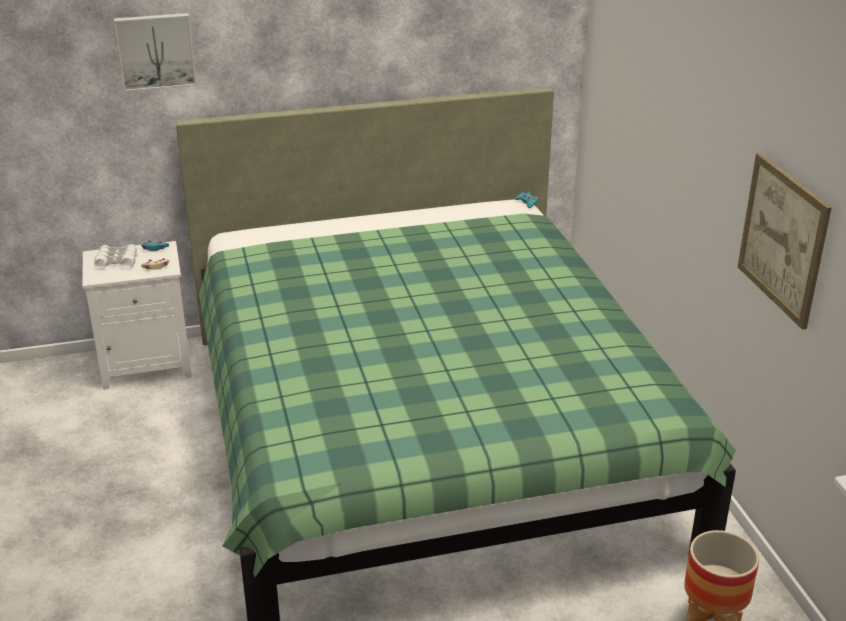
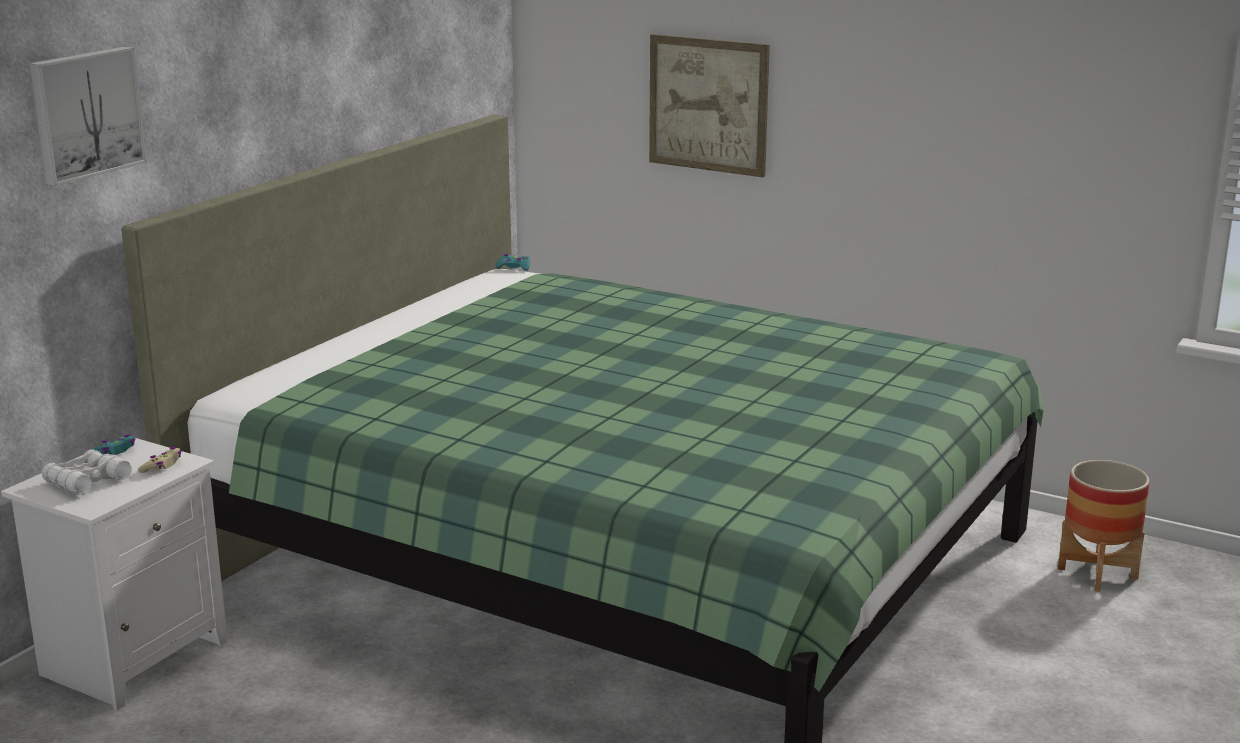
camera: 45 degrees left, 10 degrees down
picture [738,153,832,330] -> picture moved to [649,34,770,177]

